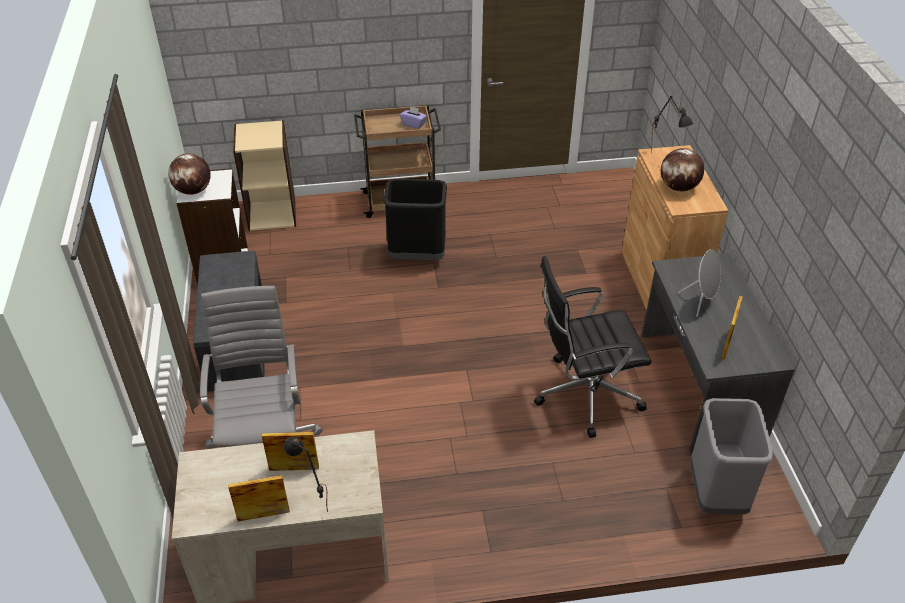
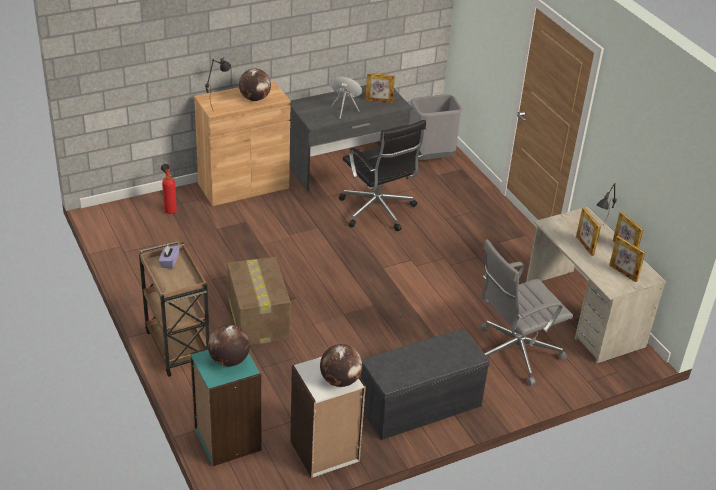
camera: 110 degrees left, 5 degrees down
beige bookcase [233,120,296,231] -> turquoise bookcase [190,348,261,466]
black trash can [383,179,447,260] -> cardboard box [227,257,291,345]
none -> fire extinguisher [161,164,177,214]
none -> globe [208,324,250,367]
none -> picture frame [609,236,645,282]

